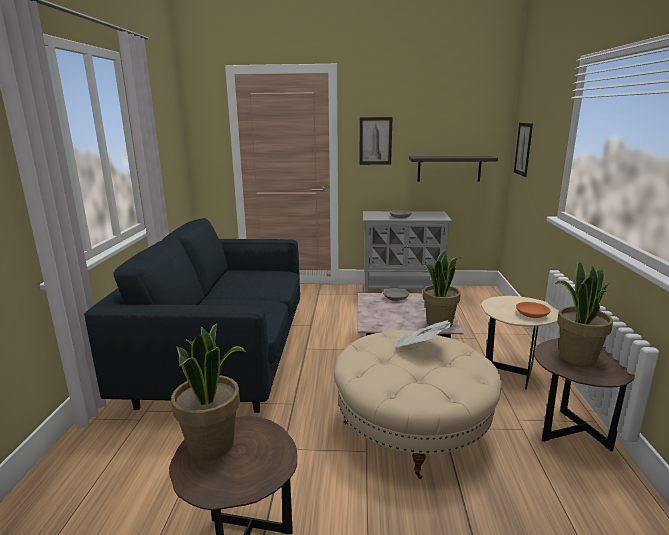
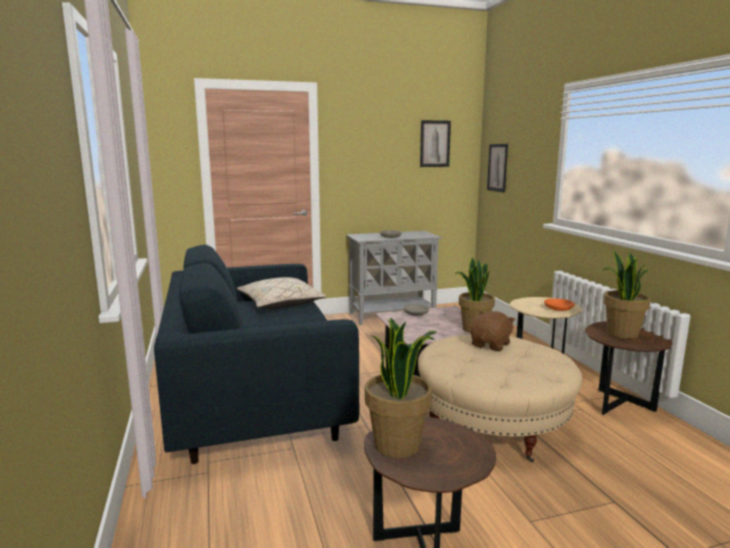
camera: 20 degrees left, 5 degrees down
picture [359,117,393,165] -> picture moved to [420,120,451,167]
newspaper [395,320,451,348] -> brown plush toy [470,311,516,351]
shelf [409,156,498,182] -> none
none -> beige pillow [237,277,327,309]

